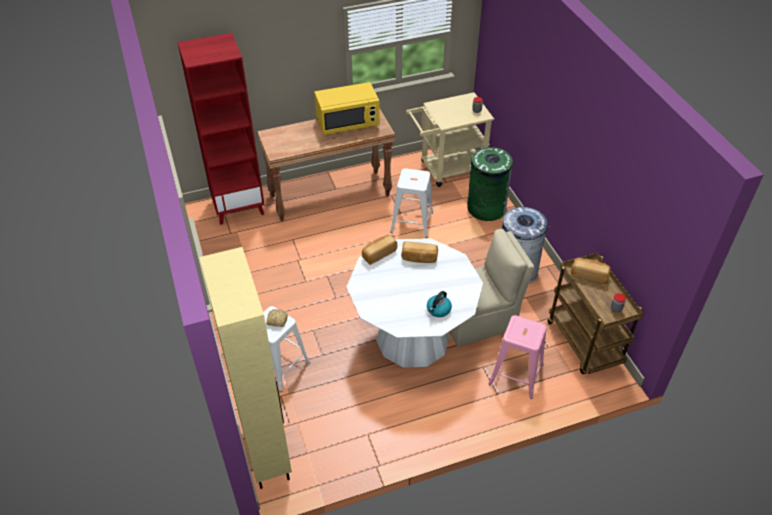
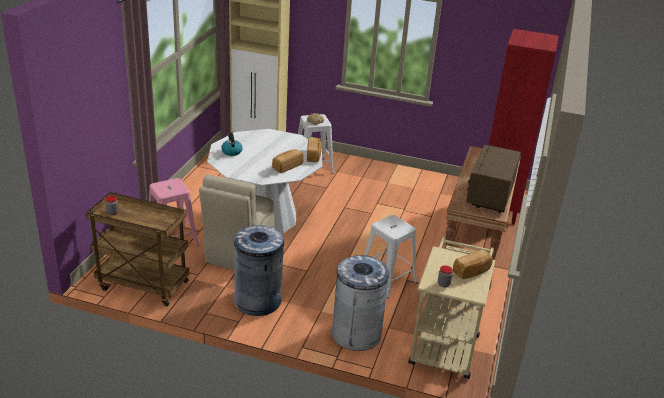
camera: 125 degrees right, 15 degrees down
yellow microwave [314,82,380,135] -> brown microwave [466,145,521,213]
green trash can [467,147,513,221] -> grey trash can [332,255,391,351]
bread [571,258,611,284] -> bread moved to [453,250,493,279]

